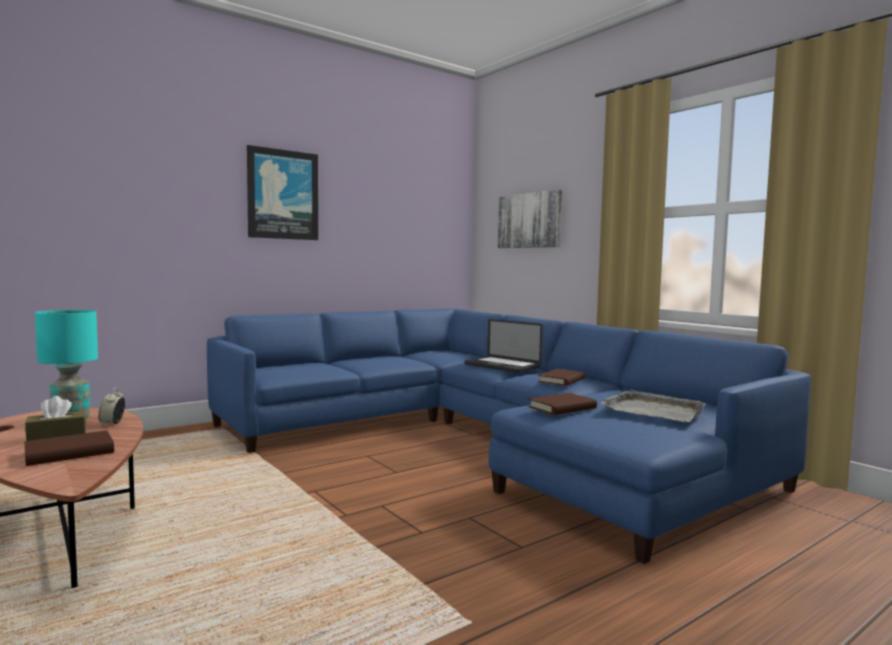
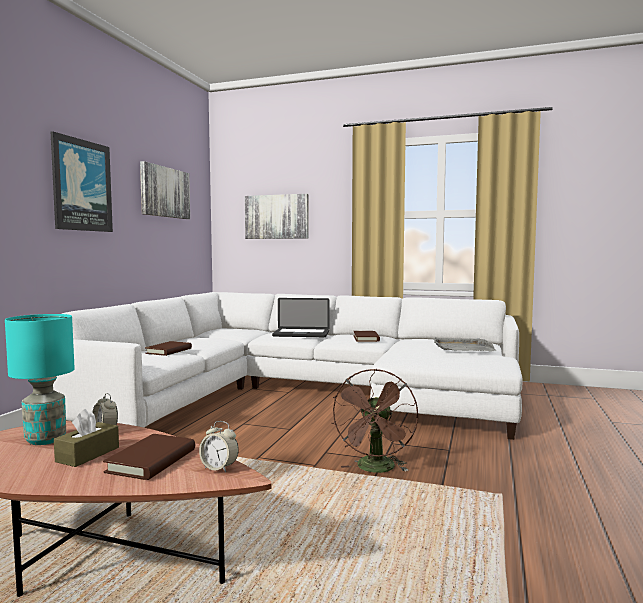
camera: 35 degrees left, 0 degrees up
blue sofa [207,308,811,564] -> white sofa [53,292,523,440]
brown book [528,393,597,415] -> brown book moved to [145,341,192,356]
none -> picture [140,161,190,219]
none -> alarm clock [199,421,239,472]
none -> brown fan [331,369,418,473]

